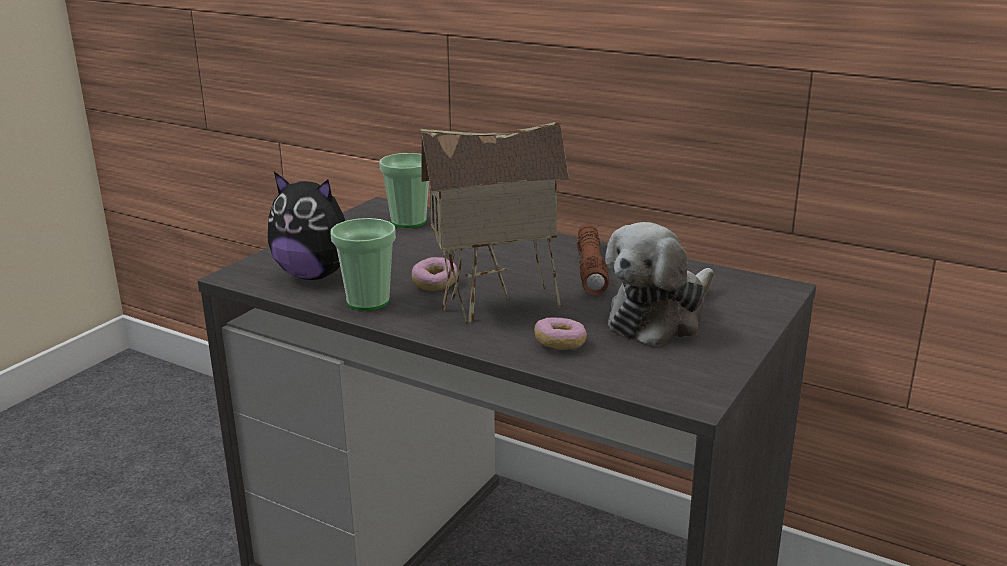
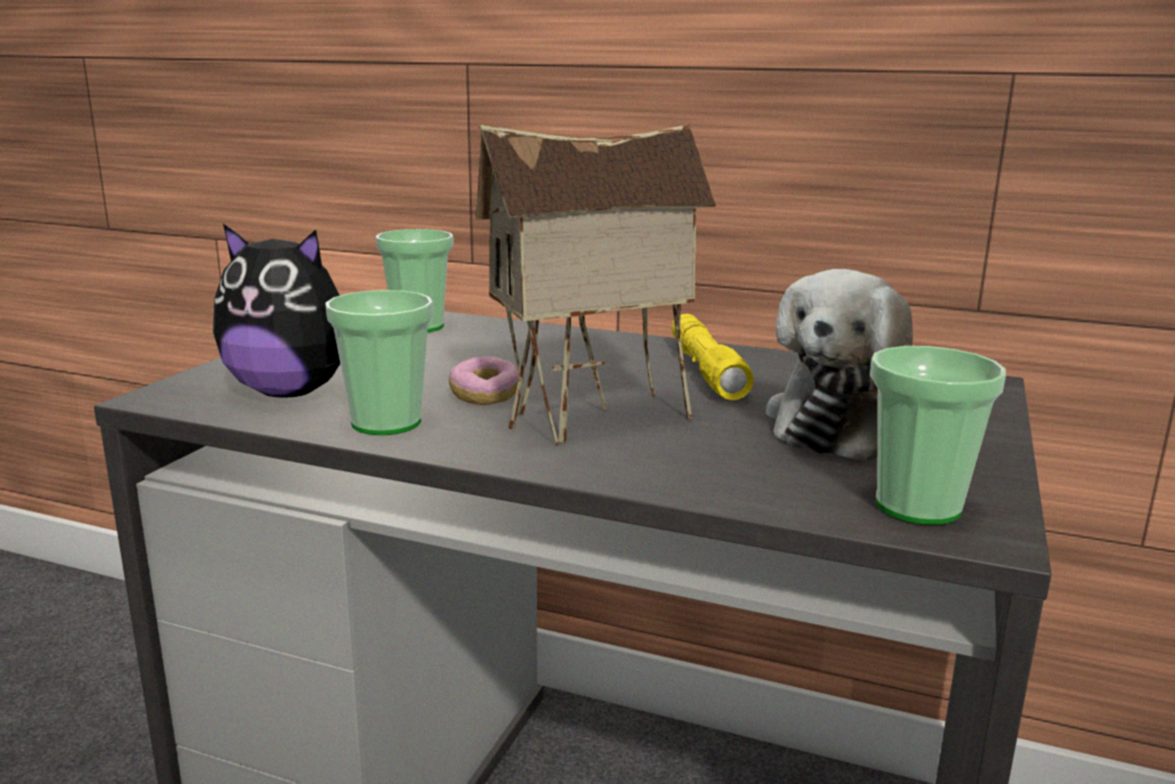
camera: 10 degrees left, 5 degrees down
donut [534,318,587,350] -> none
brown flashlight [576,224,609,295] -> yellow flashlight [671,314,754,400]
none -> cup [870,346,1006,525]

